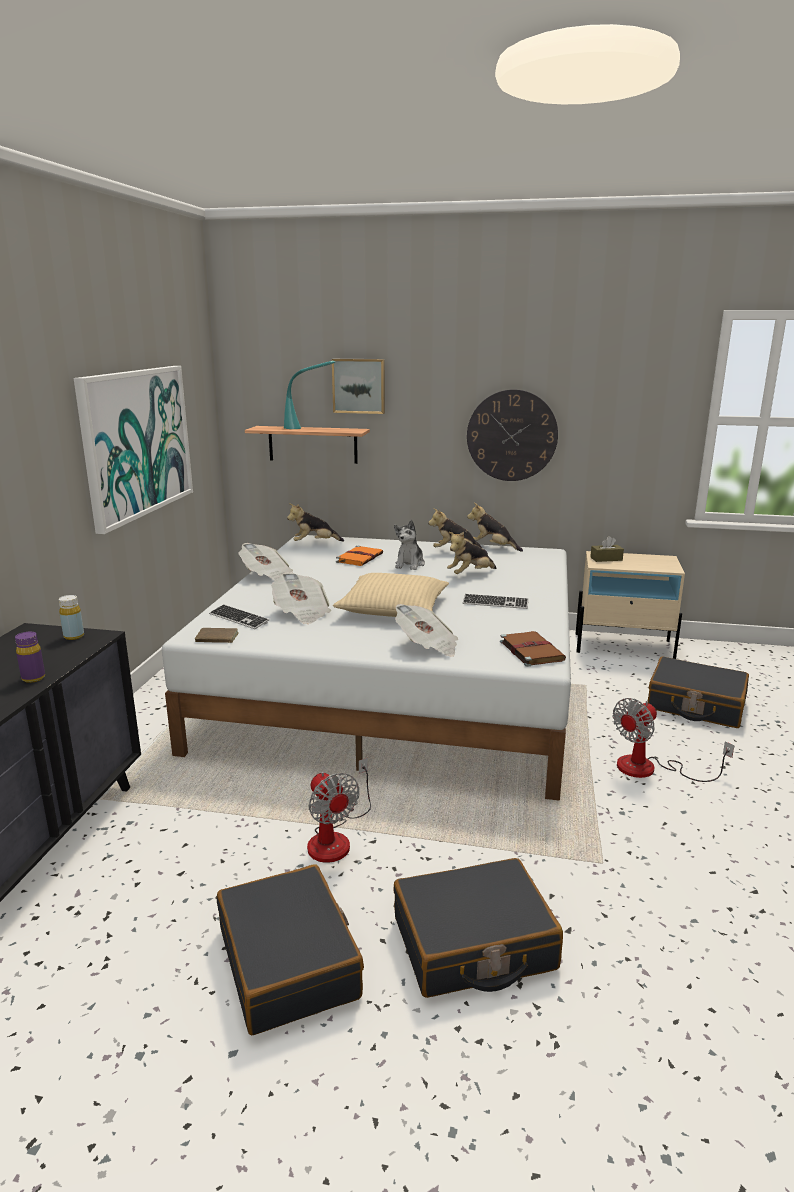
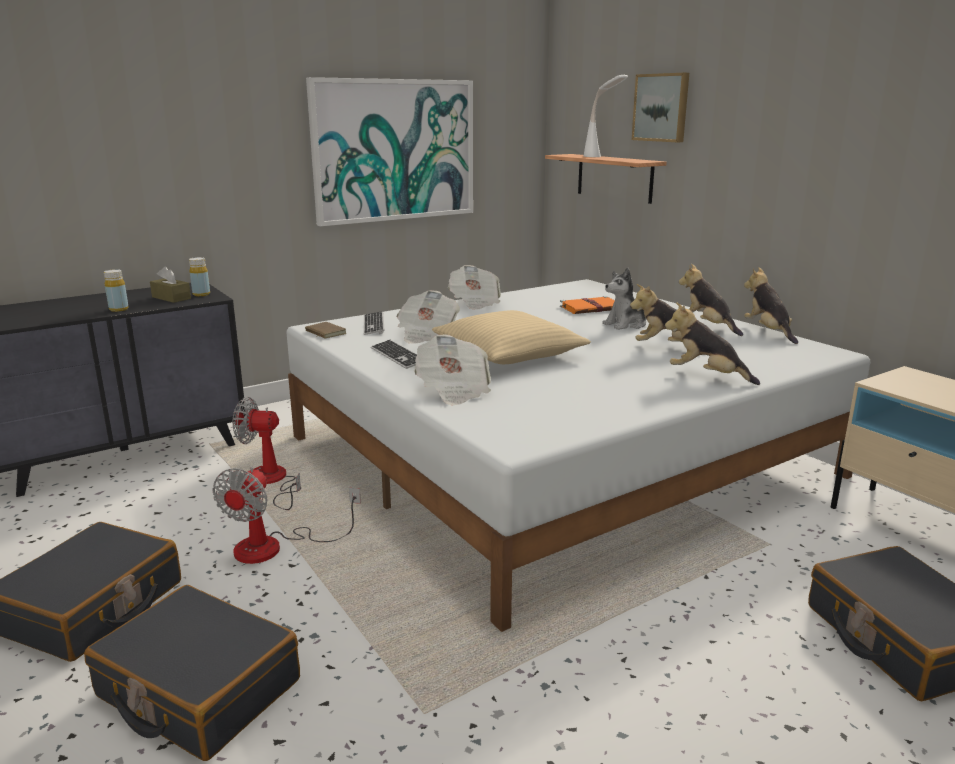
camera: 45 degrees right, 0 degrees up
purple bottle [15,632,45,683] -> yellow bottle [104,269,129,312]
turquoise table lamp [284,361,335,429] -> white table lamp [584,75,628,157]
plush toy [287,503,344,542] -> plush toy moved to [665,302,760,385]
keyboard [463,594,529,609] -> keyboard moved to [371,340,417,369]
wall clock [467,389,558,481] -> none
brown book [500,631,566,667] -> none
brown tissue box [590,536,624,562] -> brown tissue box moved to [150,266,191,303]
fan [613,698,735,782] -> fan moved to [233,397,301,510]

